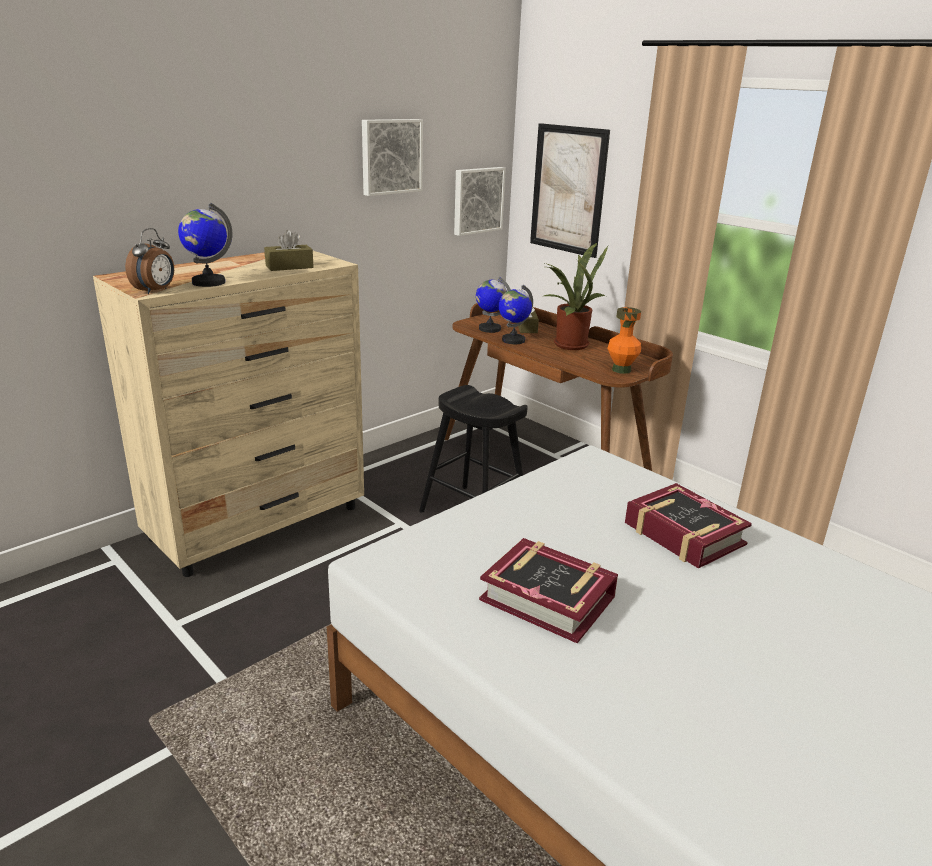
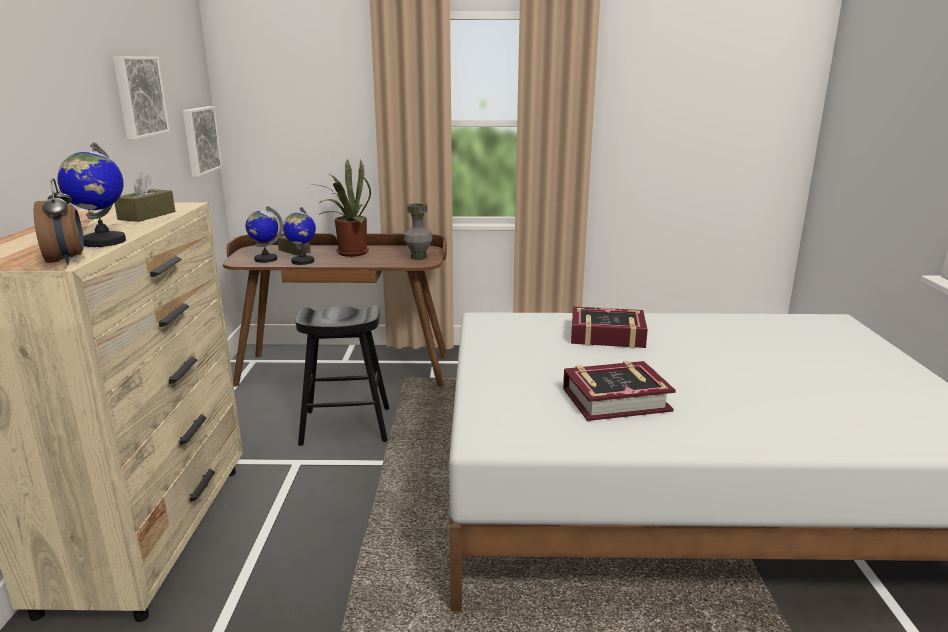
camera: 45 degrees left, 5 degrees down
picture [530,123,610,258] -> none
orange vase [607,307,641,374] -> grey vase [404,203,433,260]

